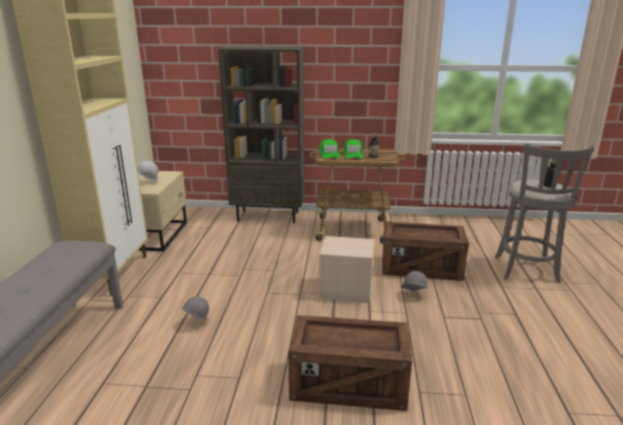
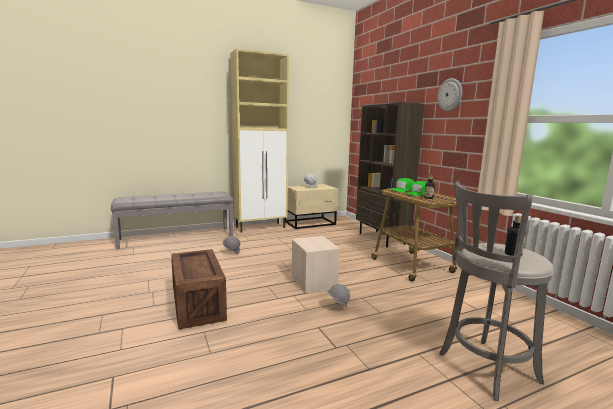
camera: 60 degrees right, 10 degrees down
crate [382,221,469,281] -> none
none -> wall clock [437,78,462,111]

